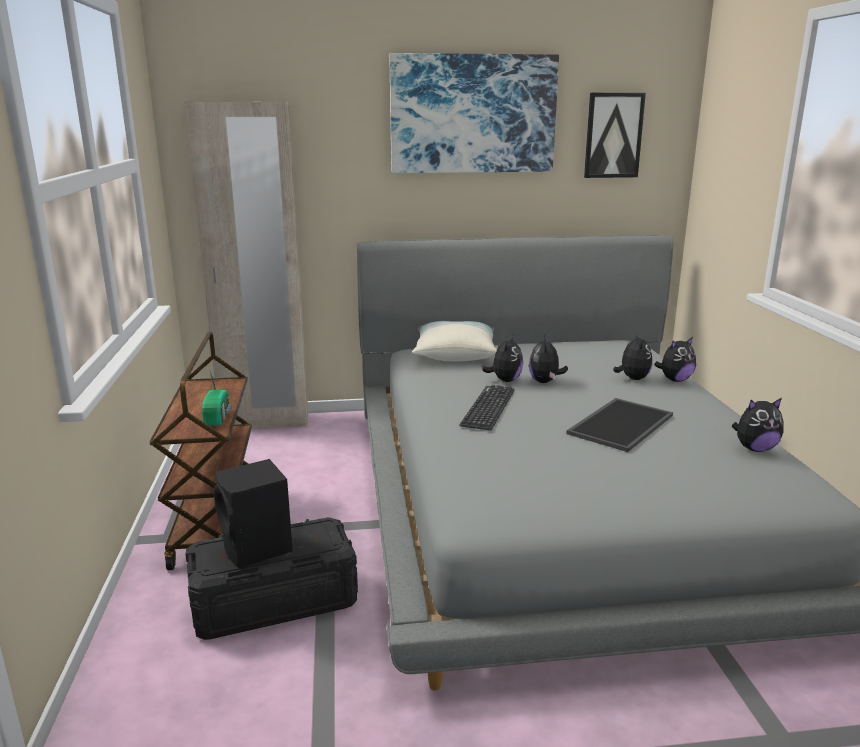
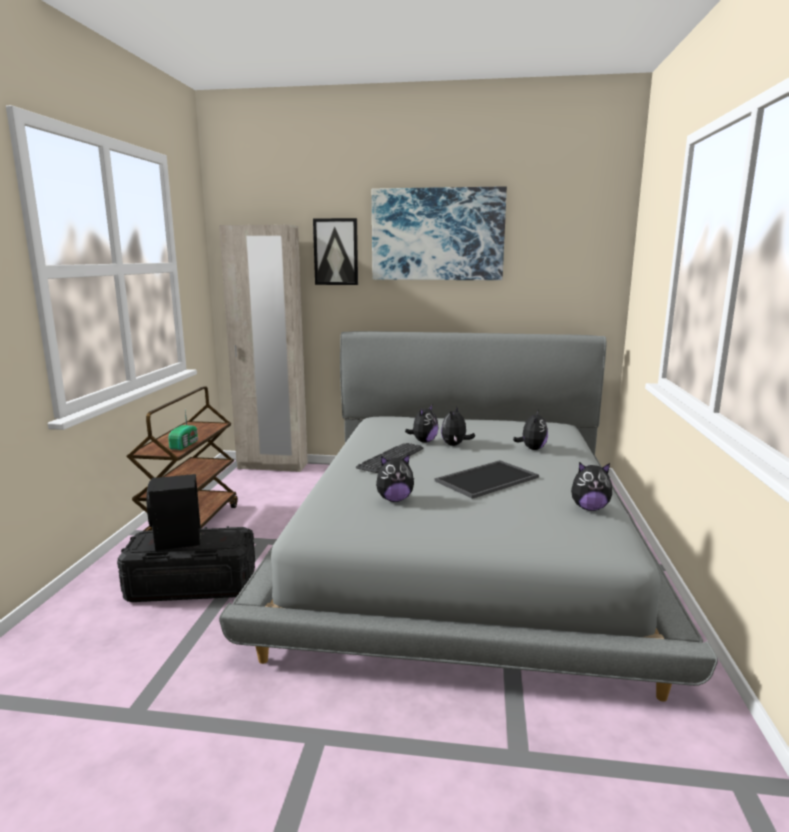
camera: 15 degrees right, 5 degrees down
pillow [412,321,497,361] -> none
picture [584,93,646,178] -> picture moved to [313,218,358,285]
plush toy [654,337,696,382] -> plush toy moved to [376,454,414,502]

